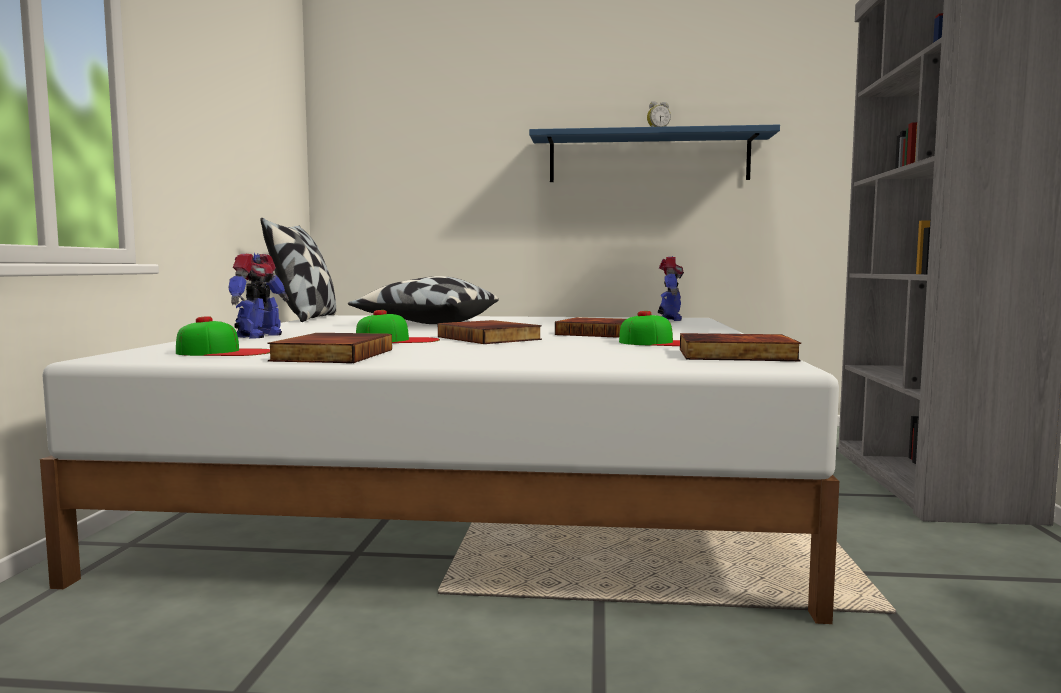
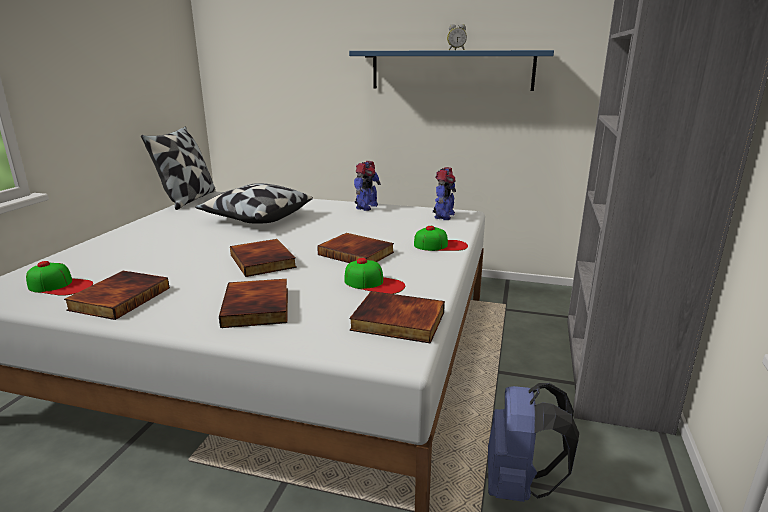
camera: 10 degrees right, 15 degrees up
toy robot [228,253,289,338] -> toy robot moved to [354,161,381,211]
cap [356,310,440,343] -> cap moved to [414,226,468,251]
none -> book [219,279,288,328]
none -> blue backpack [488,383,579,502]

